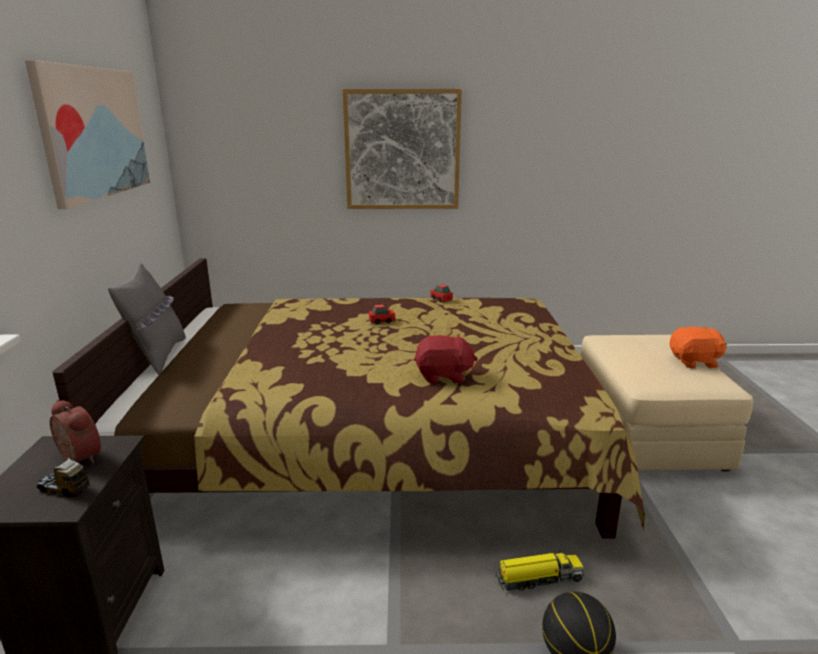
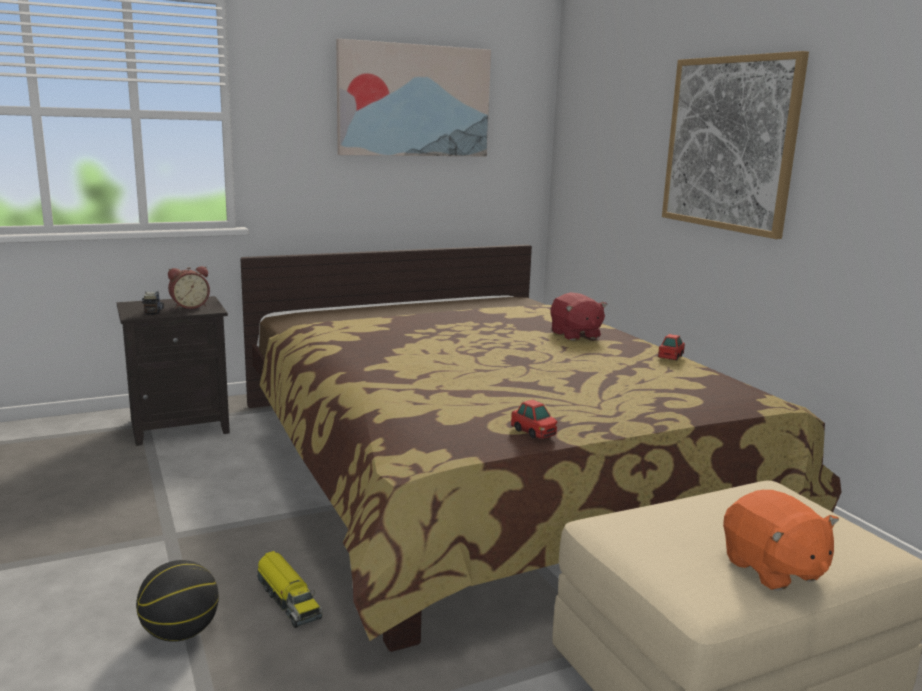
camera: 65 degrees right, 5 degrees down
alarm clock [50,400,101,463] -> alarm clock turned 45 degrees clockwise [168,266,210,309]
grey pillow [108,263,186,375] -> none
toy car [369,304,395,324] -> toy car moved to [511,399,557,439]
red plush toy [414,334,478,383] -> red plush toy moved to [550,292,607,341]

